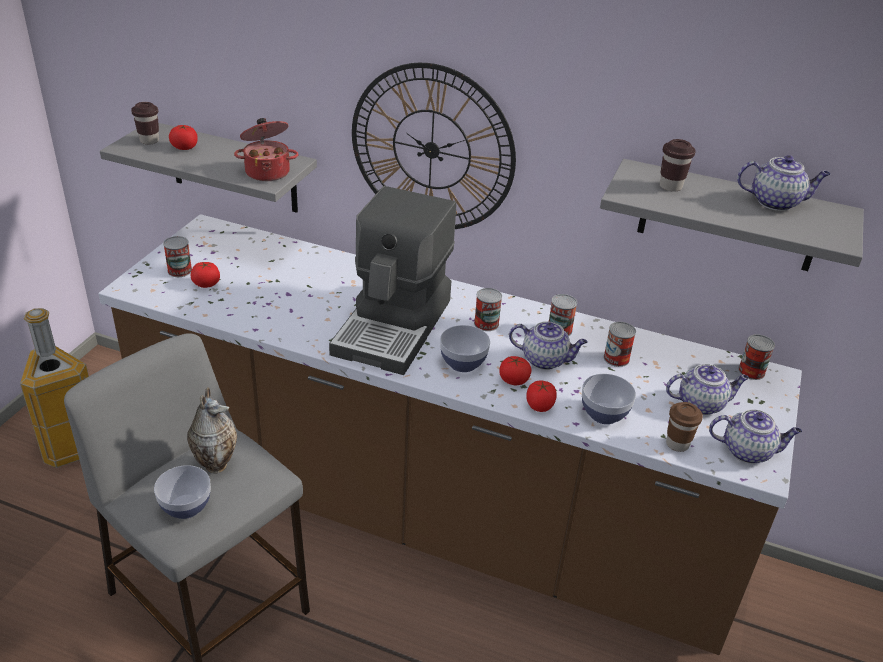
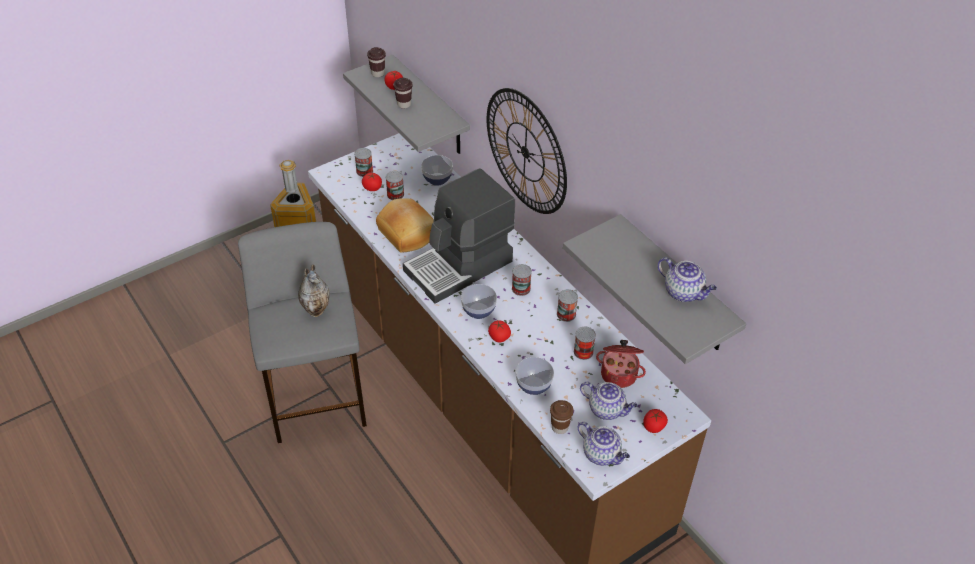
camera: 35 degrees right, 10 degrees up
bowl [154,465,211,519] -> bowl moved to [421,155,453,186]
cooking pot [234,118,299,181] -> cooking pot moved to [596,340,646,388]
teapot [509,321,588,370] -> none
tomato [526,381,557,412] -> tomato moved to [643,409,668,433]
brown cup [660,139,696,192] -> brown cup moved to [393,78,413,108]
can [738,334,775,380] -> can moved to [386,171,404,200]
none -> bread [376,198,434,253]

